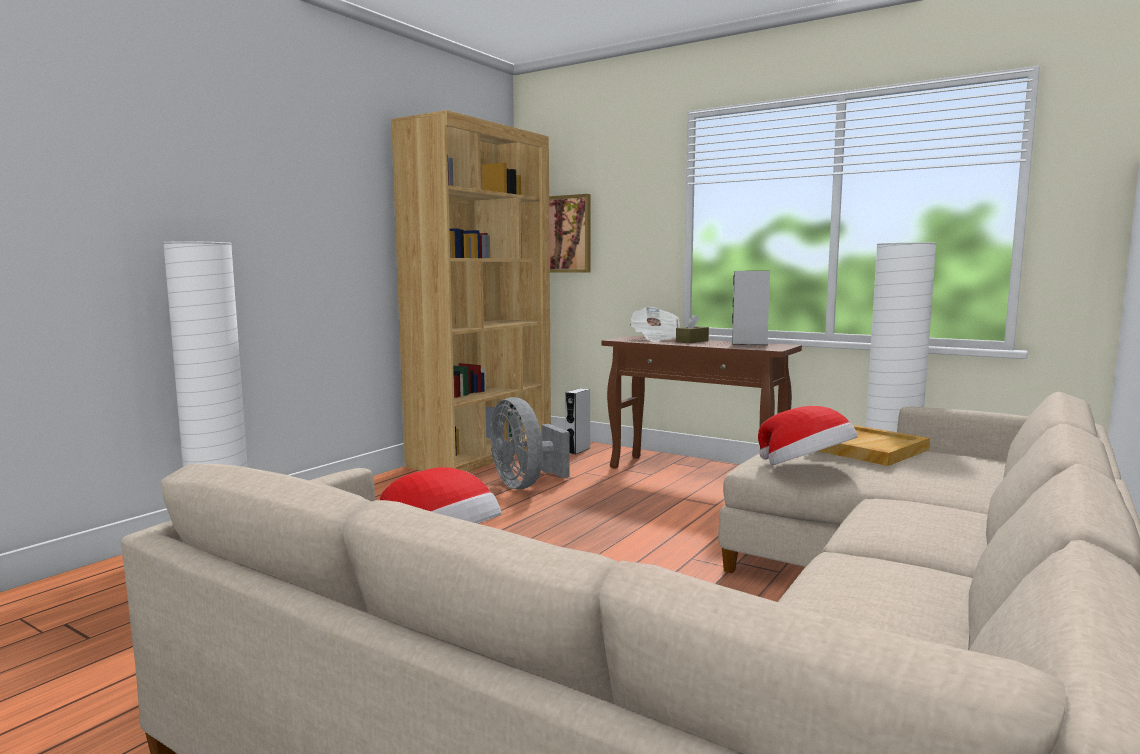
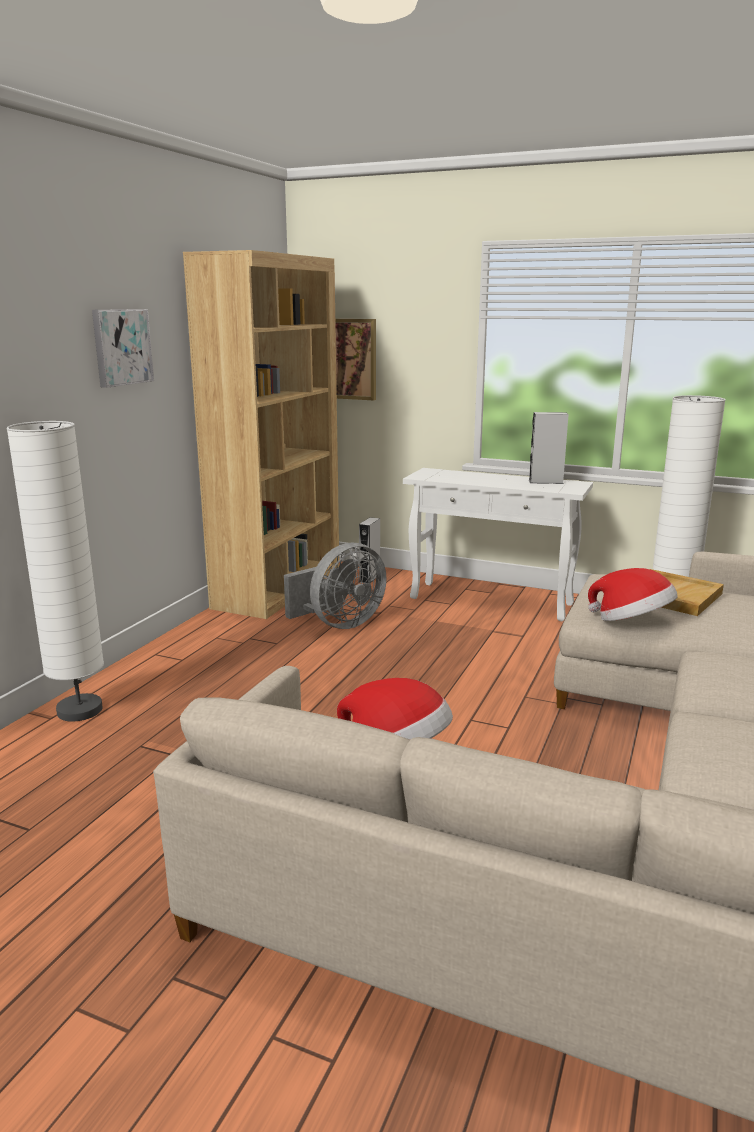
camera: 10 degrees left, 10 degrees up
grey fan [490,397,570,489] -> grey fan turned 90 degrees counterclockwise [284,542,387,629]
brown console table [602,336,802,469] -> white console table [403,468,593,621]
newspaper [629,307,680,342] -> none
brown tissue box [676,314,709,343] -> none
none -> picture [92,309,154,388]

